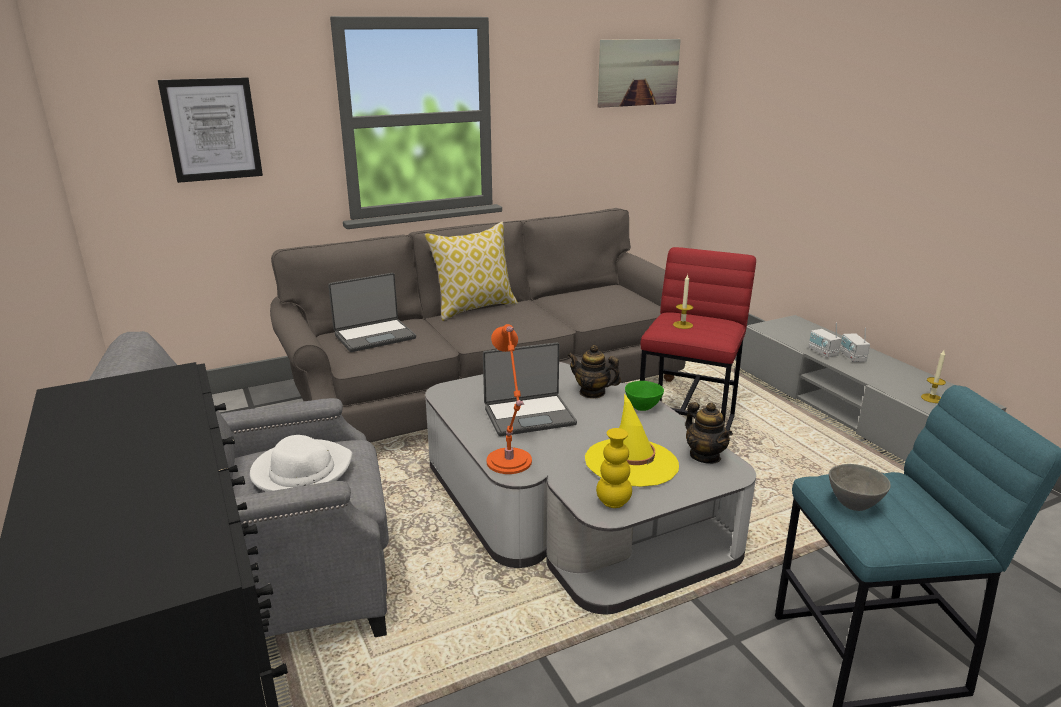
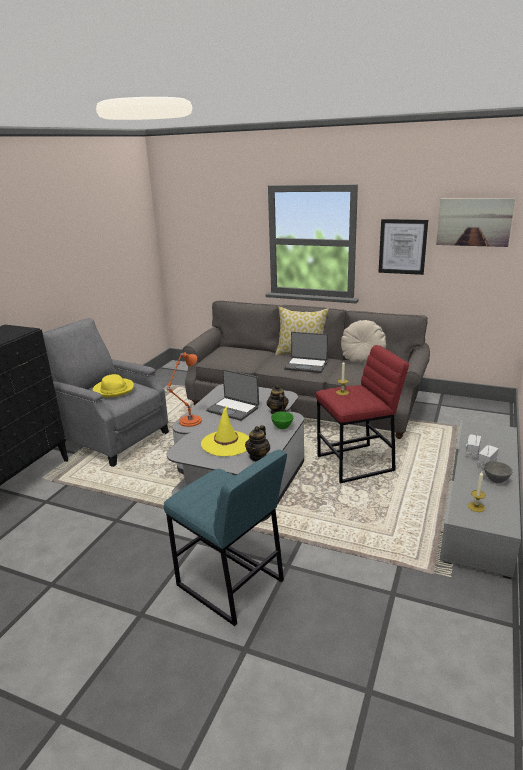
camera: 50 degrees right, 0 degrees up
picture [158,77,263,183] -> picture moved to [378,219,428,275]
white hat [250,435,352,492] -> yellow hat [93,374,134,397]
laptop [328,273,416,352] -> laptop moved to [284,332,328,373]
yellow vase [596,428,632,508] -> none
grey bowl [829,464,891,511] -> grey bowl moved to [484,461,513,483]
none -> beige pillow [341,320,386,363]

